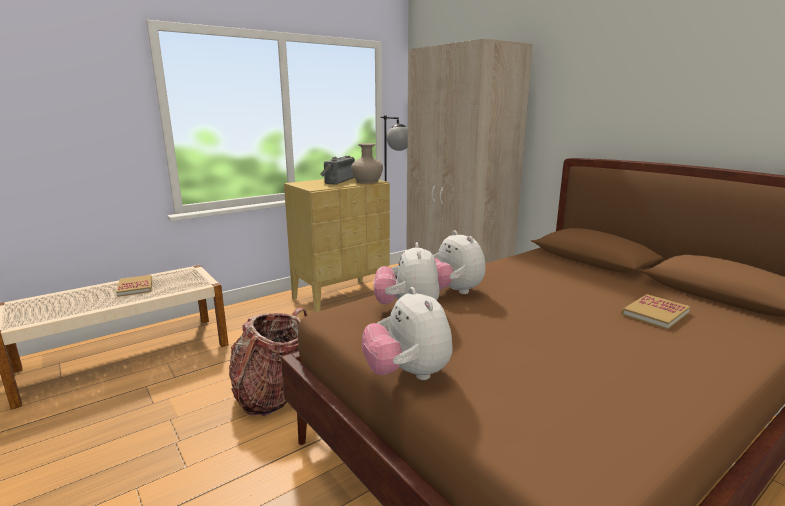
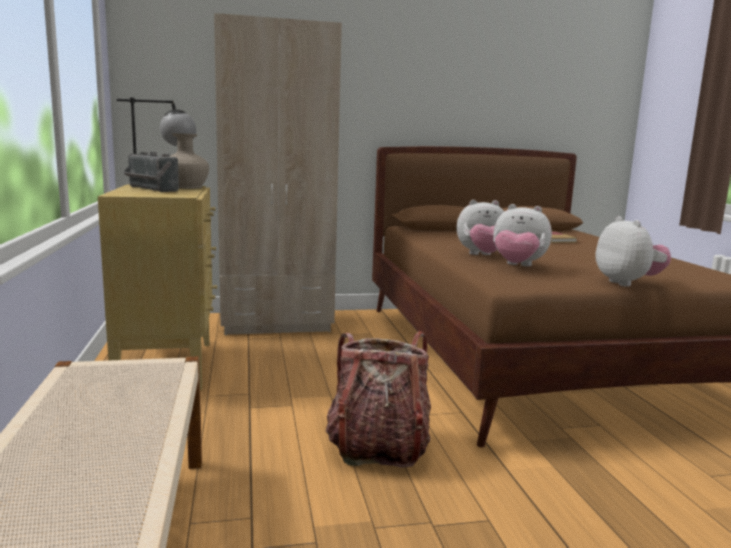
camera: 65 degrees left, 5 degrees down
book [116,275,152,297] -> none
plush toy [361,287,453,380] -> plush toy turned 105 degrees counterclockwise [595,216,671,287]

